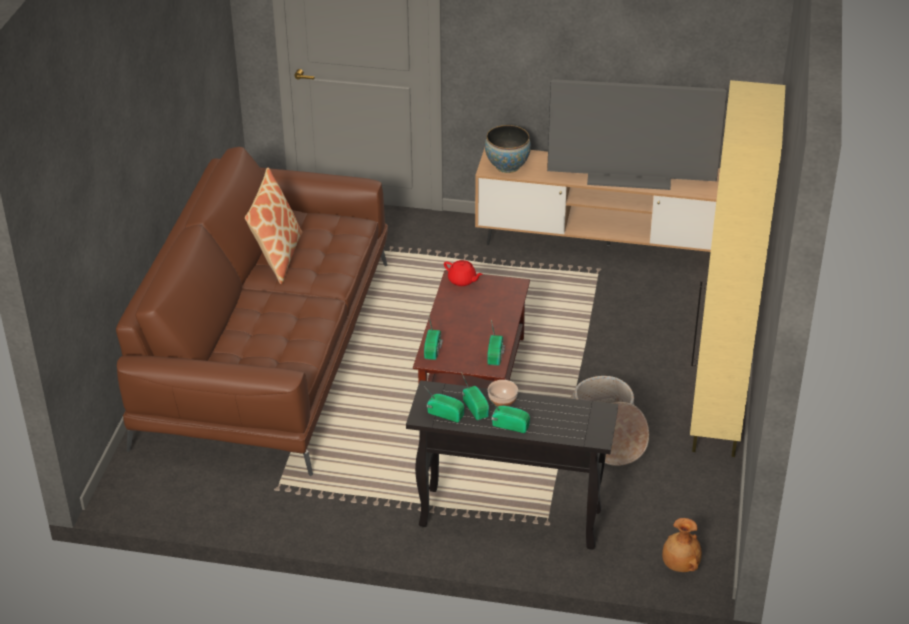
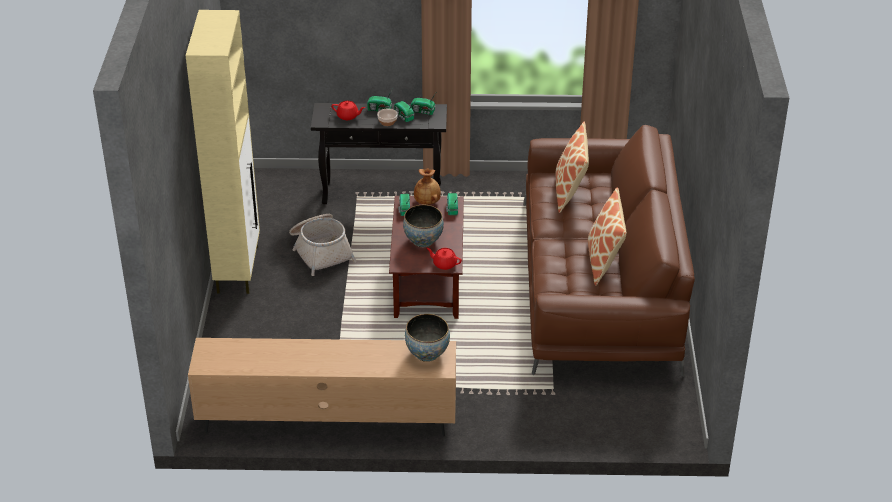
camera: 170 degrees right, 0 degrees up
television [547,79,727,190] -> none
brown vase [662,518,702,572] -> brown vase moved to [414,168,441,205]
none -> red teapot [331,101,365,120]
none -> bowl [403,205,444,247]
none -> pillow [556,122,589,213]

